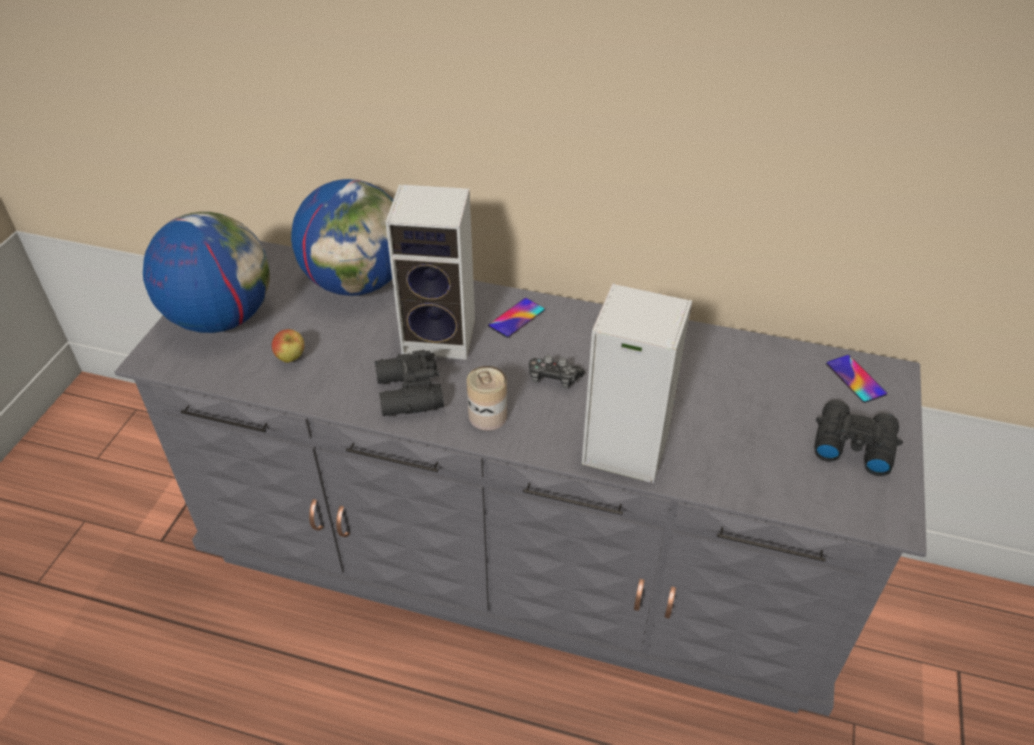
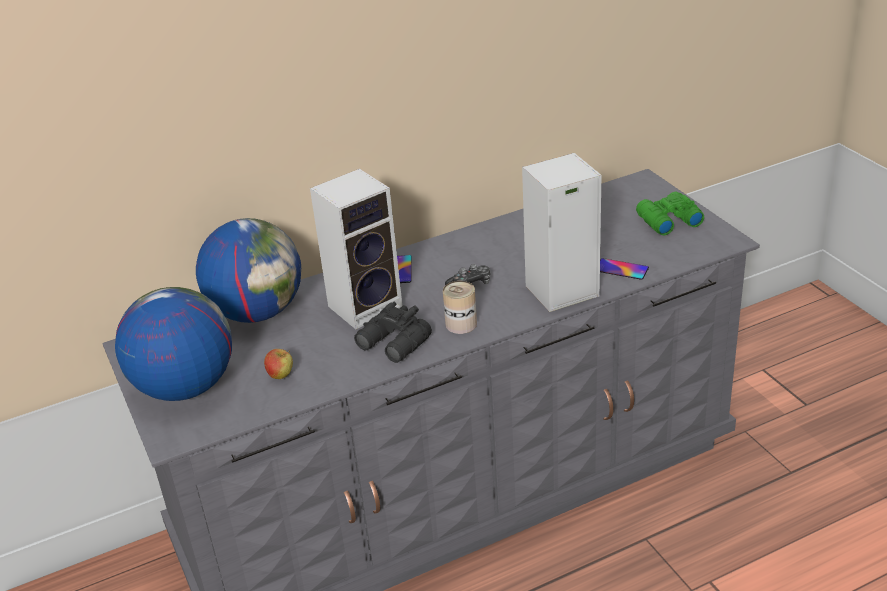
camera: 40 degrees left, 10 degrees down
black binoculars [814,400,903,476] -> green binoculars [636,192,704,235]
phone [826,355,887,403] -> phone moved to [600,258,649,280]

